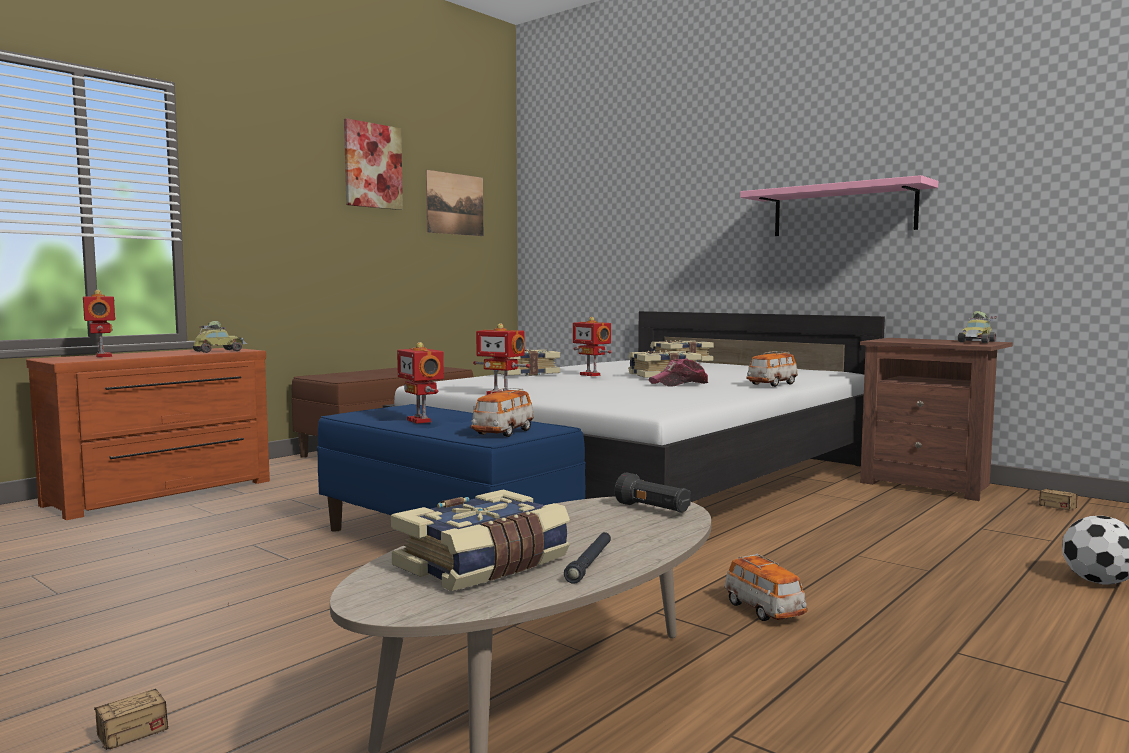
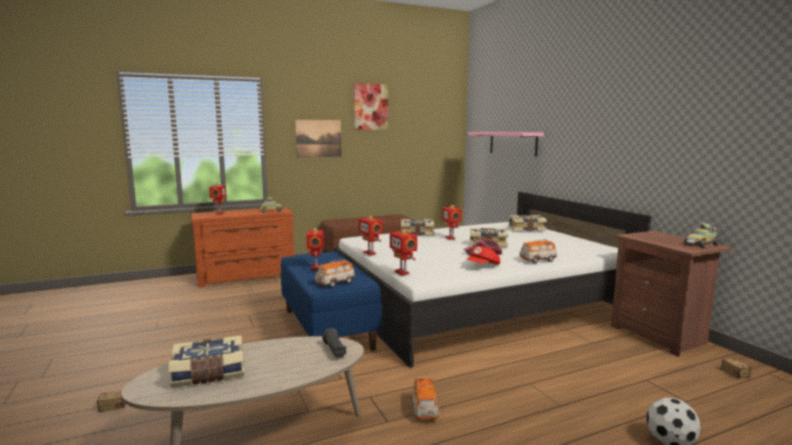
camera: 25 degrees right, 5 degrees up
picture [426,170,483,236] -> picture moved to [295,120,342,158]
black flashlight [564,532,611,584] -> none
pink shelf [740,175,938,236] -> pink shelf moved to [468,132,544,156]
none -> toy robot [390,229,417,275]
none -> red cap [466,246,500,265]

